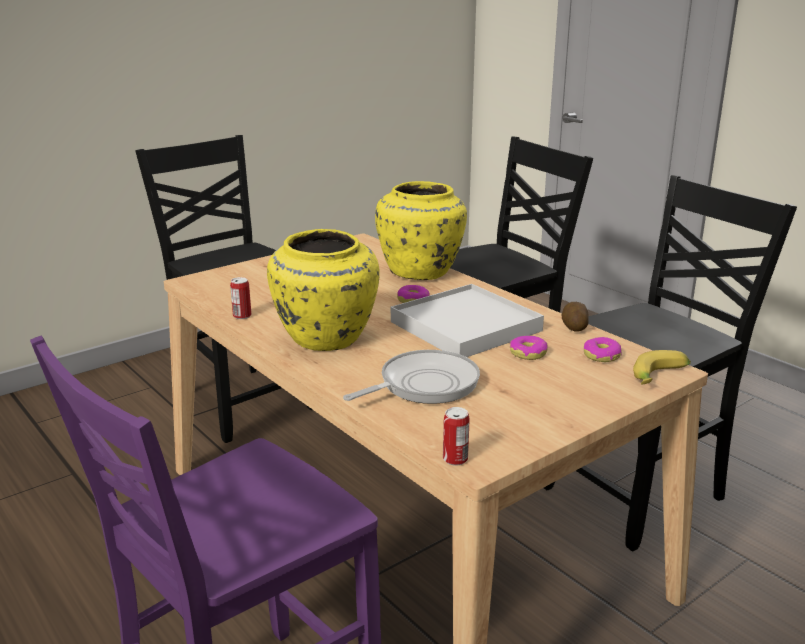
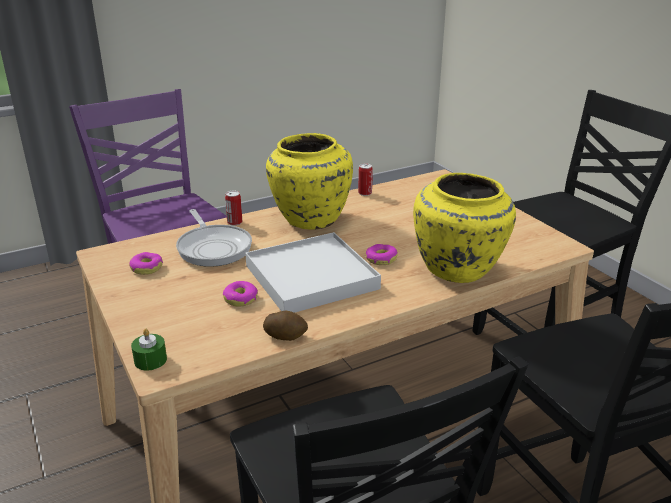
camera: 100 degrees right, 5 degrees up
can [443,407,470,466] -> can moved to [225,191,243,226]
donut [584,337,622,362] -> donut moved to [129,252,163,275]
banana [633,350,691,384] -> green candle [131,329,167,371]

